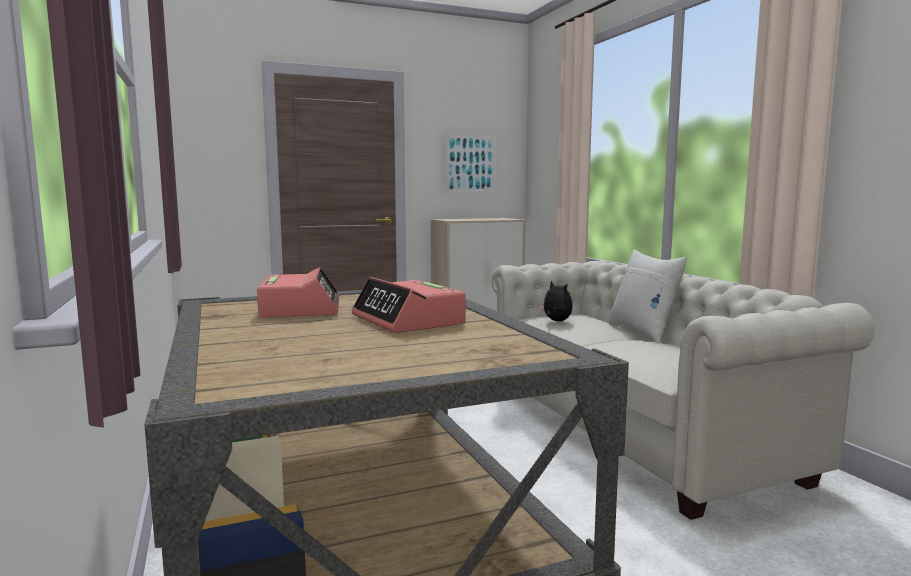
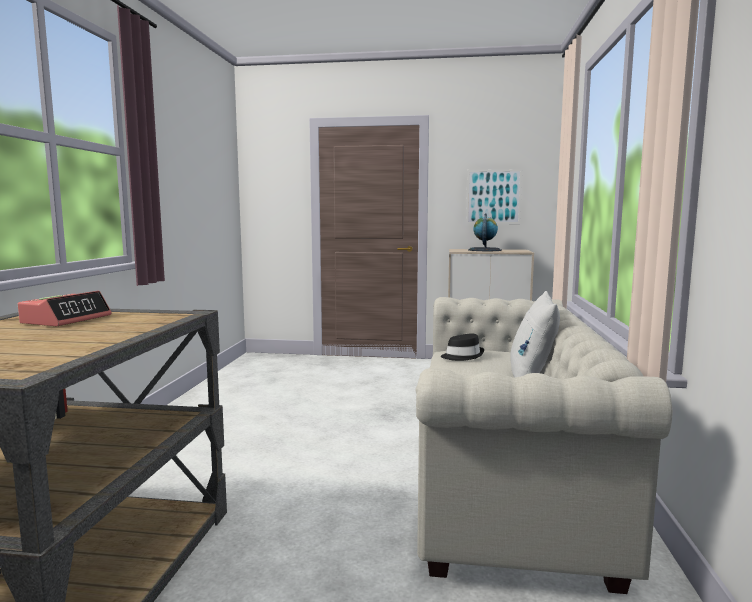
camera: 30 degrees right, 0 degrees up
alarm clock [351,277,466,333] -> none
plush toy [539,281,573,321] -> black hat [441,334,484,361]
none -> globe [468,214,502,251]

